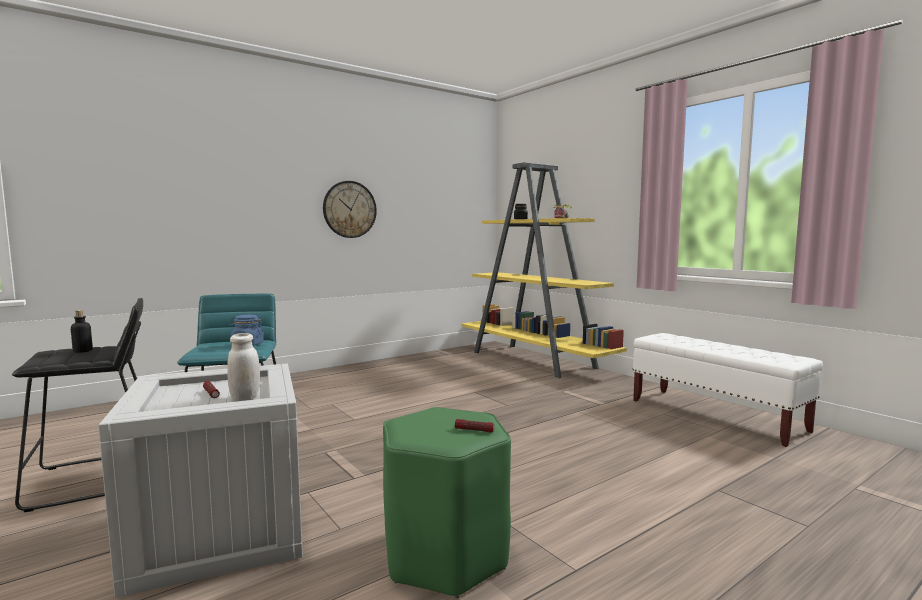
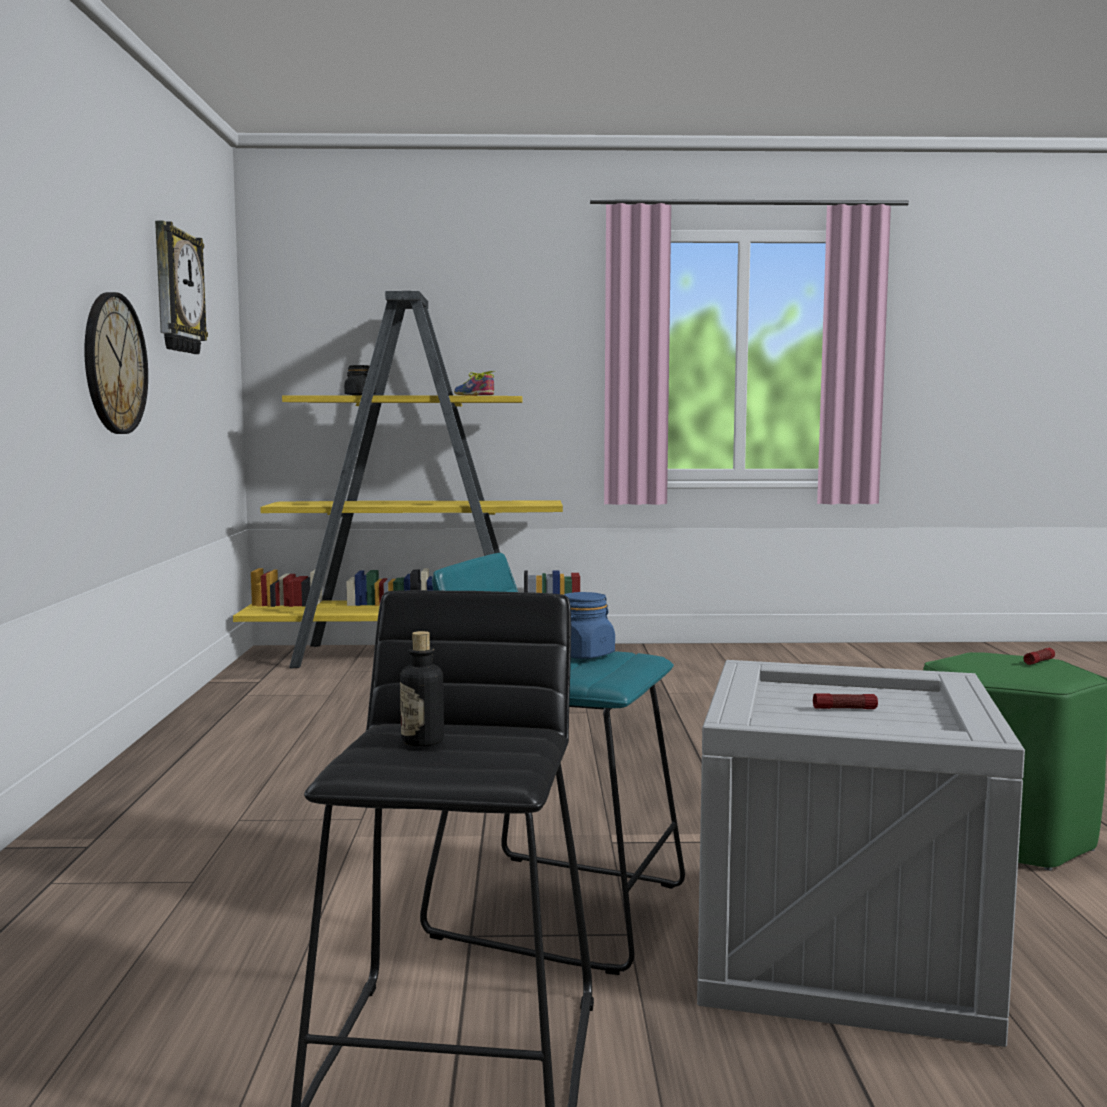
camera: 55 degrees left, 0 degrees up
white jar [227,333,260,401] -> none
white bench [633,333,823,447] -> none
none -> wall clock [155,221,208,354]

